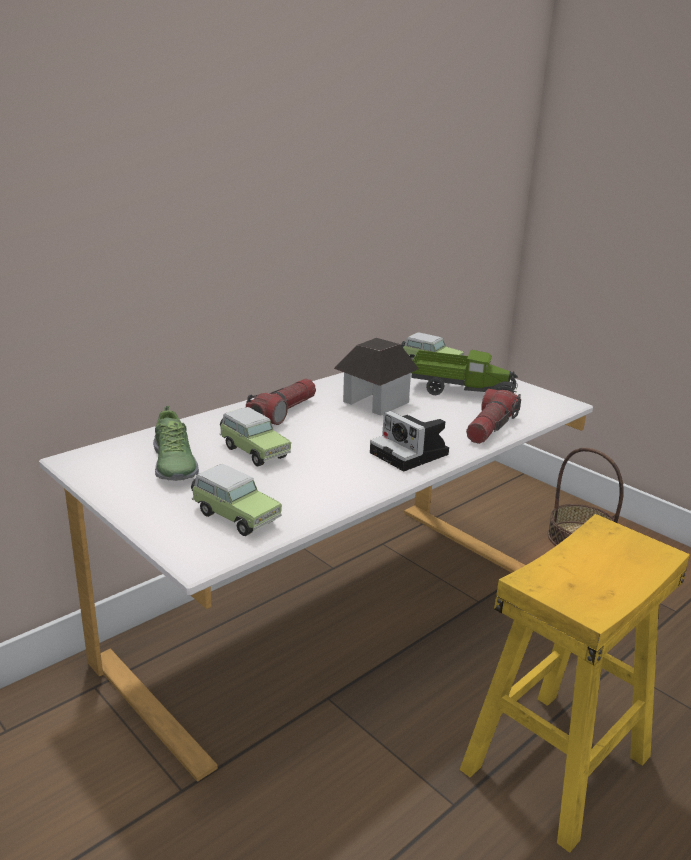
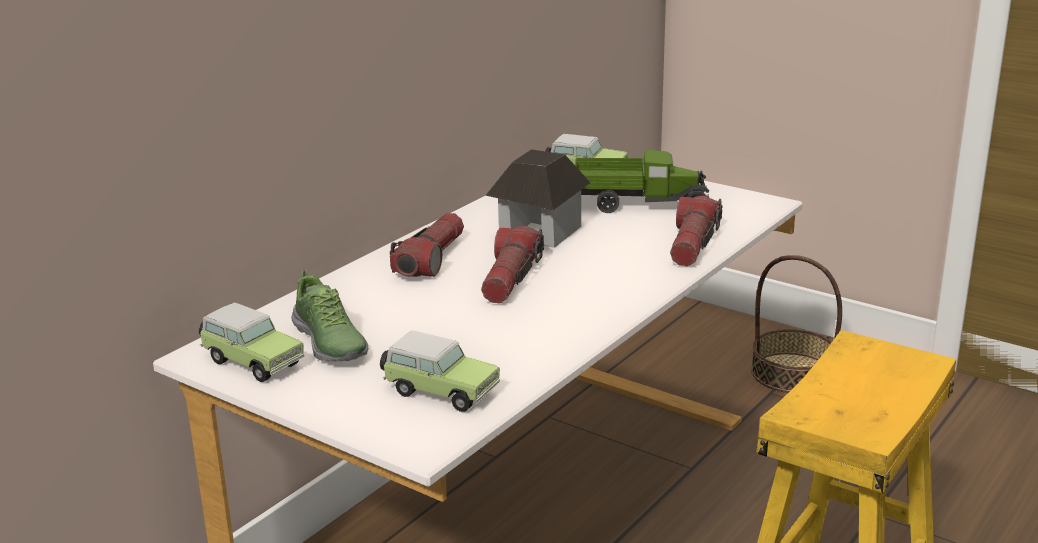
camera: 10 degrees left, 0 degrees up
toy car [220,407,291,466] -> toy car moved to [199,303,304,382]
camera [370,411,449,471] -> none
none -> flashlight [481,226,544,303]

